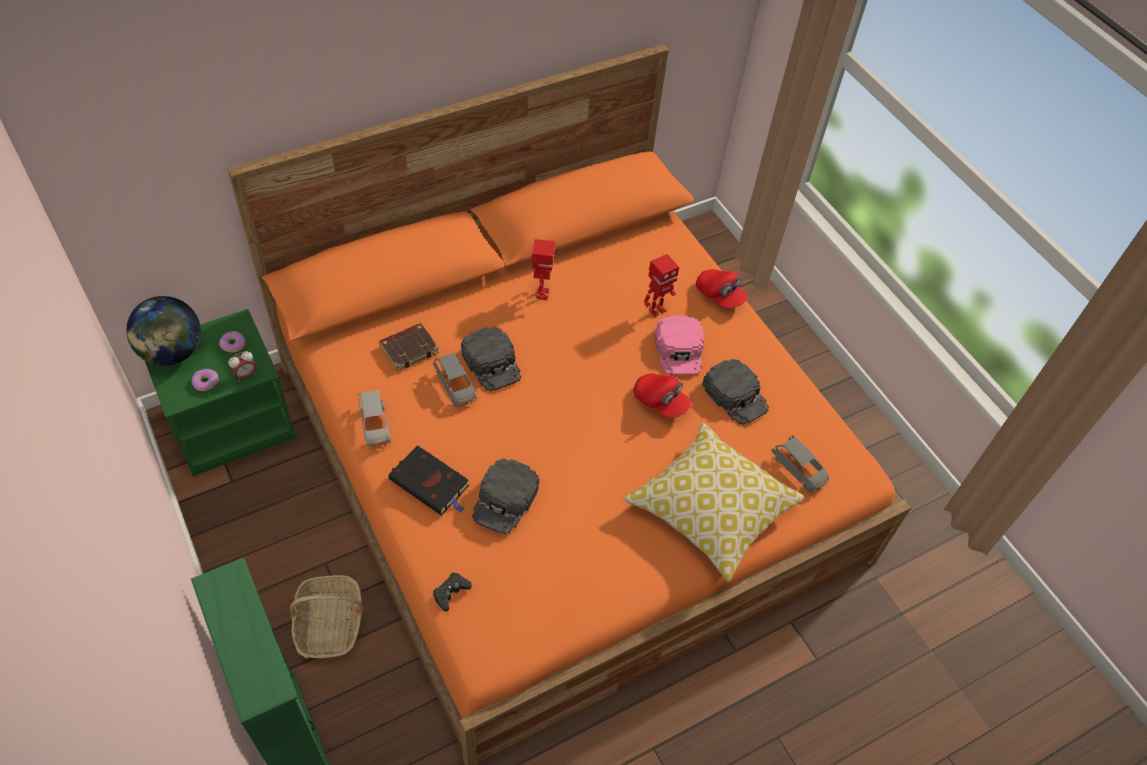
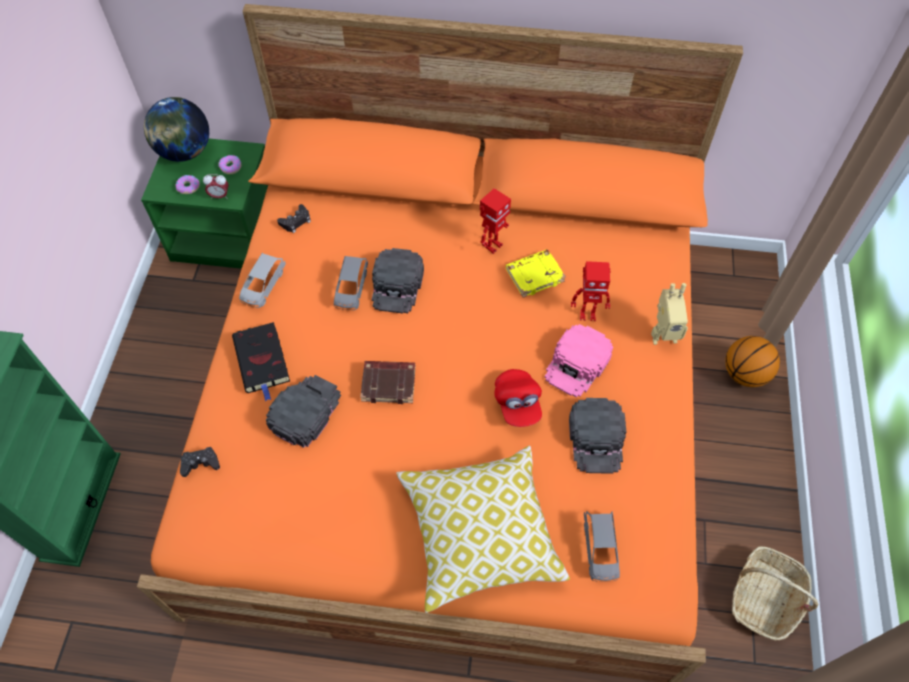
camera: 40 degrees right, 5 degrees up
basket [290,575,364,659] -> basket moved to [732,546,818,641]
brown book [379,323,439,371] -> brown book moved to [360,361,415,404]
black cap [472,458,539,534] -> black cap turned 150 degrees clockwise [266,375,341,448]
red cap [696,269,748,308] -> toy robot [651,283,688,345]
none -> black game controller [277,204,311,233]
none -> yellow book [506,249,566,297]
none -> basketball [725,336,780,387]

